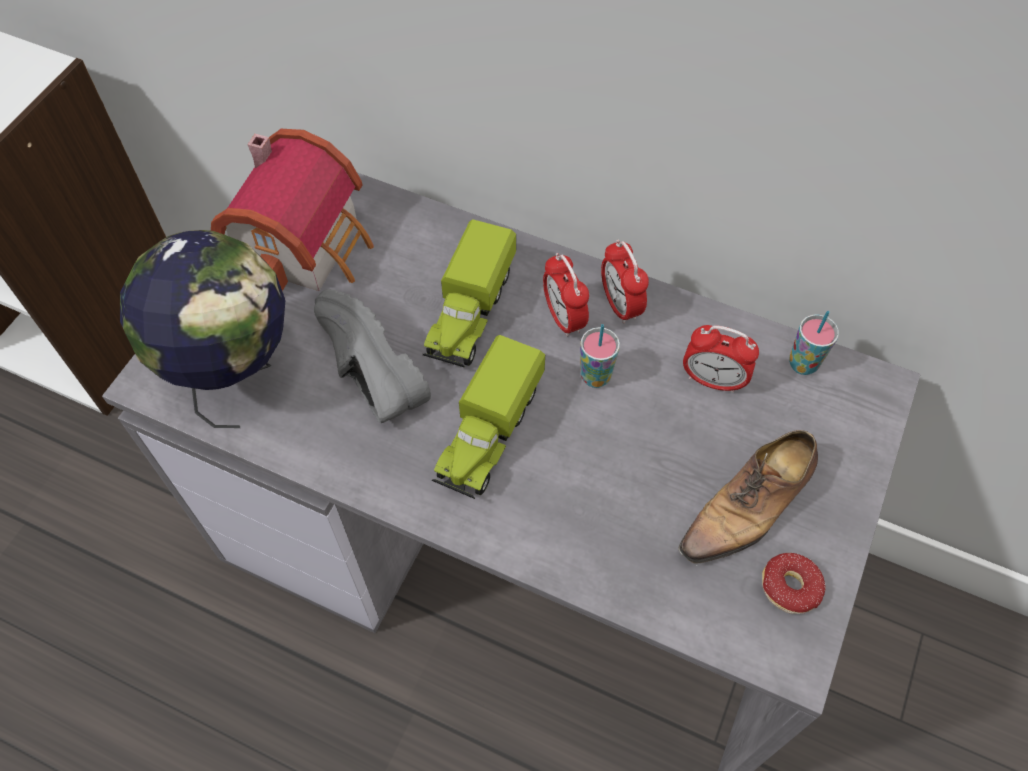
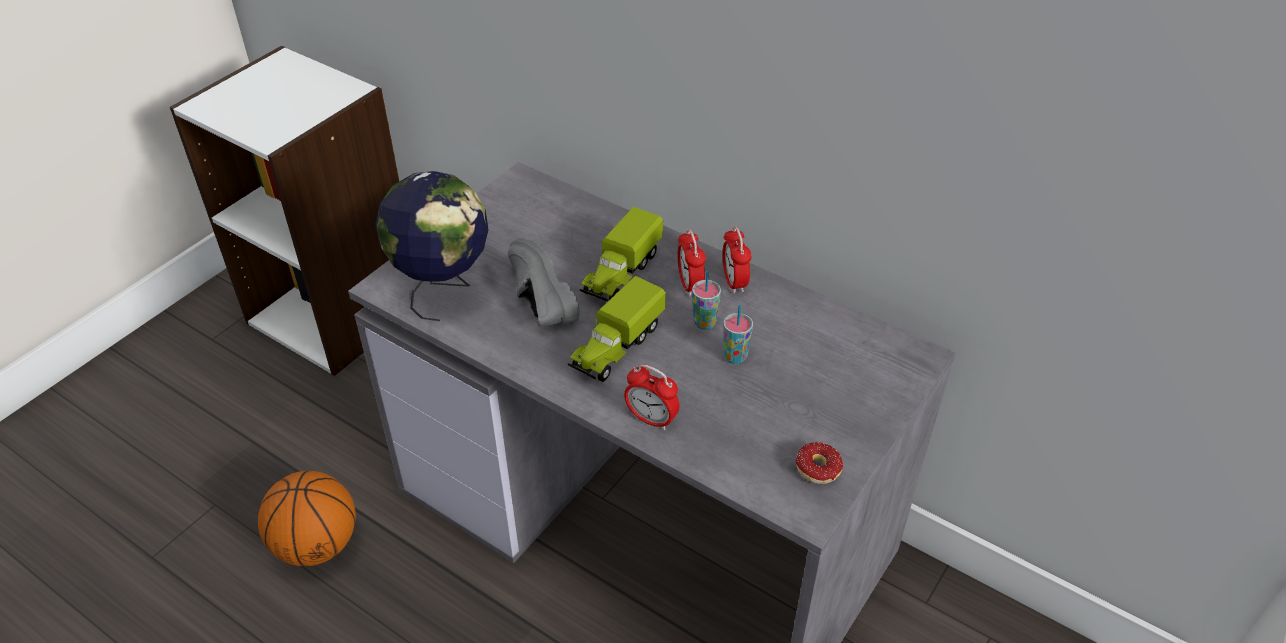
camera: 10 degrees right, 15 degrees down
toy house [211,129,374,291] -> none
shoe [678,430,818,566] -> none
alarm clock [683,325,759,393] -> alarm clock moved to [624,364,680,430]
cup [789,311,839,375] -> cup moved to [723,305,753,364]
none -> basketball [258,471,356,566]

